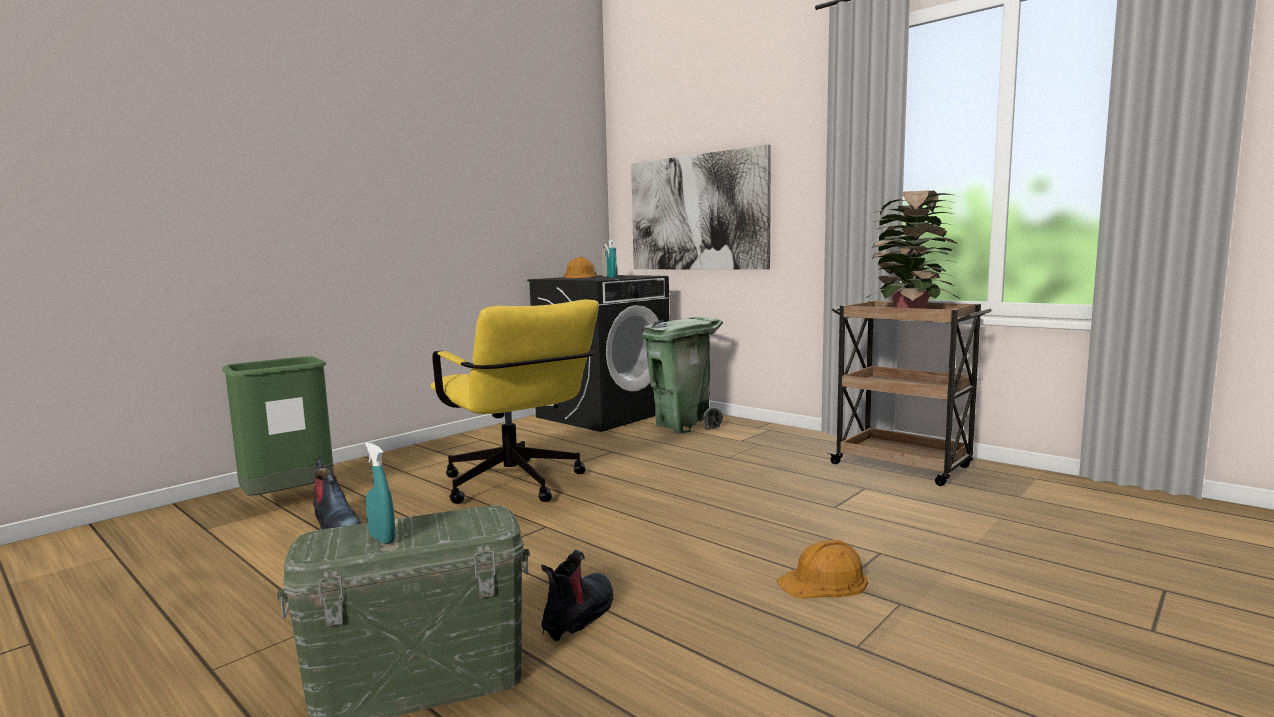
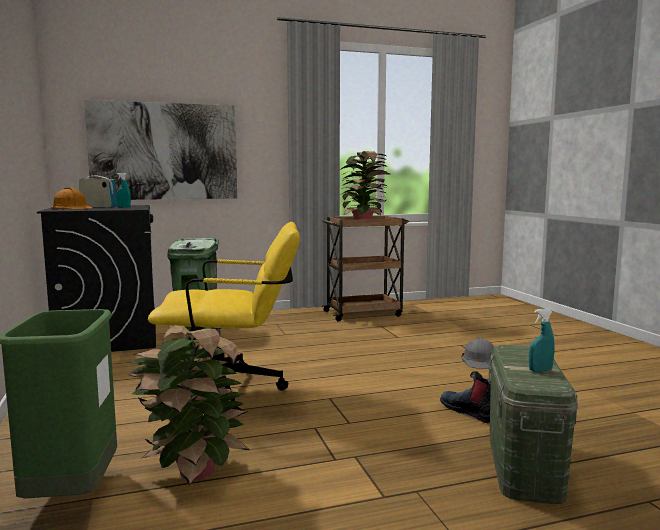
camera: 60 degrees left, 0 degrees up
boot [313,458,361,530] -> potted plant [129,325,249,485]
orange hard hat [777,540,868,599] -> grey hard hat [461,338,495,369]

